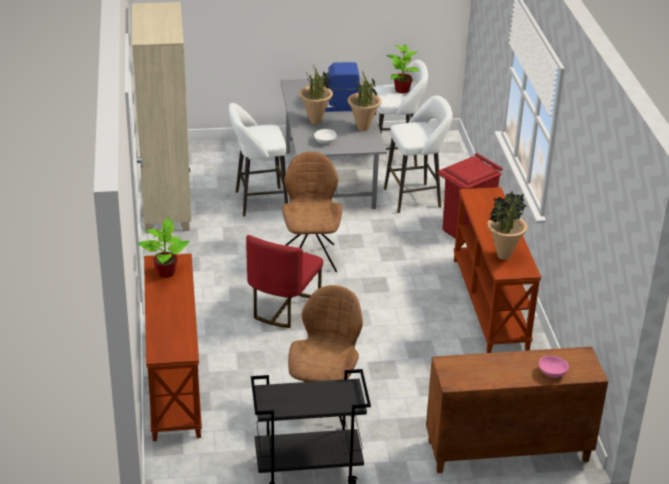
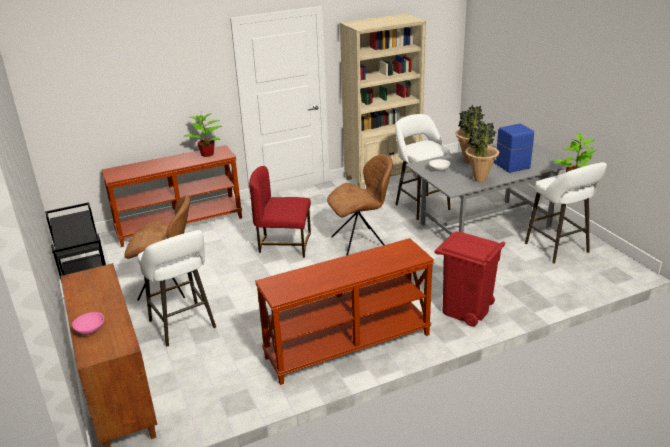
camera: 75 degrees right, 5 degrees down
white stool [384,95,453,213] -> white stool moved to [138,230,216,346]
potted plant [488,191,528,260] -> none

